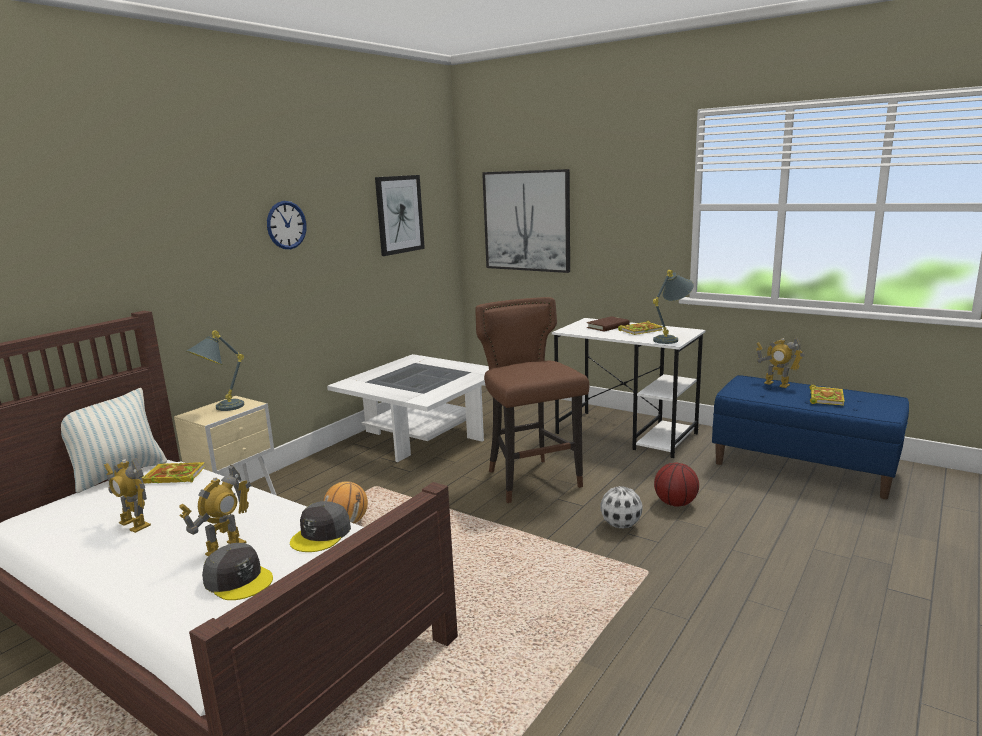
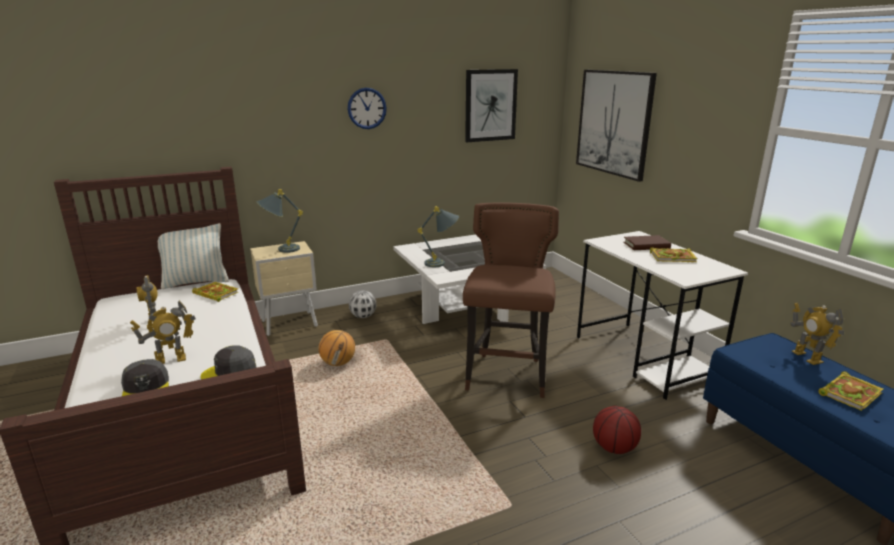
camera: 30 degrees right, 5 degrees up
football [601,486,642,528] -> football moved to [349,290,377,318]
grey table lamp [652,270,694,344] -> grey table lamp moved to [418,206,459,267]

